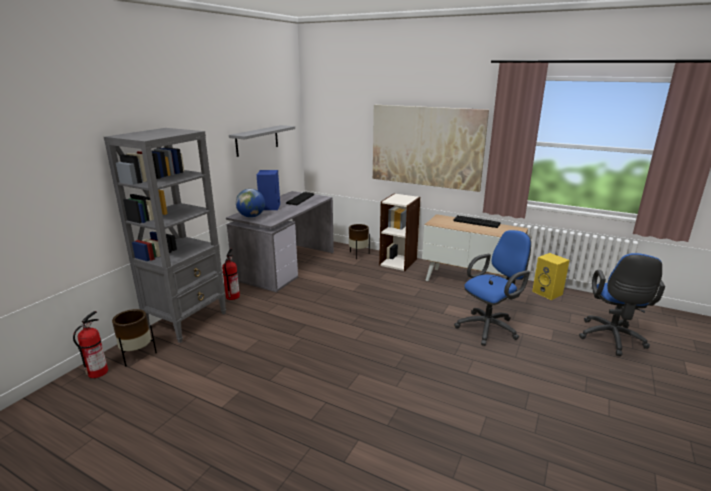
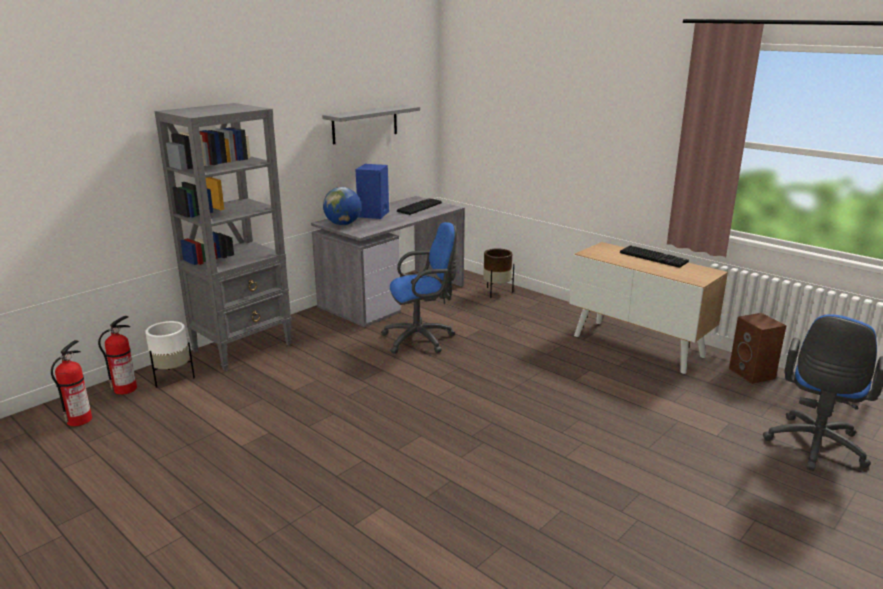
camera: 15 degrees right, 0 degrees up
brown planter [112,309,157,367] -> white planter [145,321,195,388]
fire extinguisher [222,249,240,300] -> fire extinguisher moved to [51,340,92,426]
picture [373,105,489,192] -> none
bookcase [379,193,420,271] -> none
blue office chair [454,230,531,346] -> blue office chair moved to [381,222,457,354]
yellow speaker [532,253,570,300] -> brown speaker [729,313,786,384]

